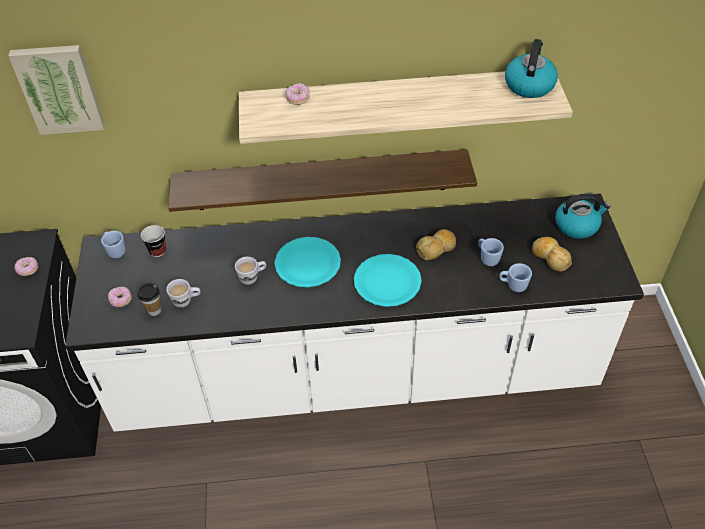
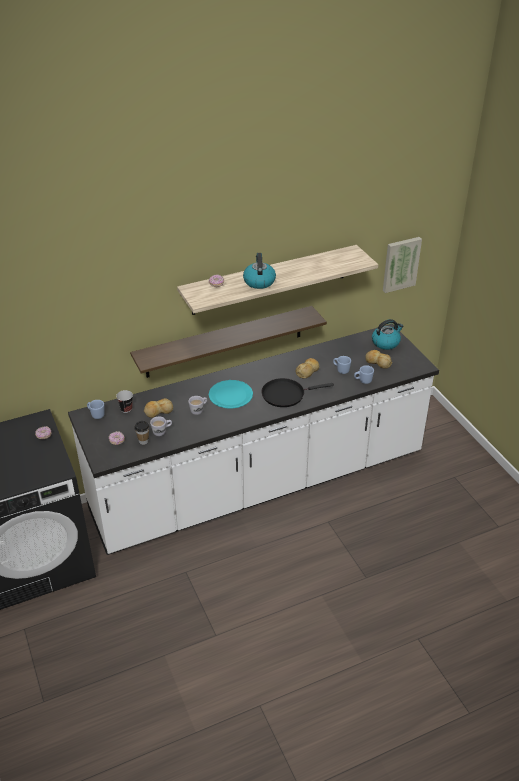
camera: 20 degrees left, 10 degrees down
picture [8,45,105,135] -> picture moved to [383,237,422,293]
turquoise plate [354,254,422,307] -> black frying pan [262,378,334,407]
kettle [505,39,558,98] -> kettle moved to [243,253,276,289]
none -> bread [144,398,173,418]

